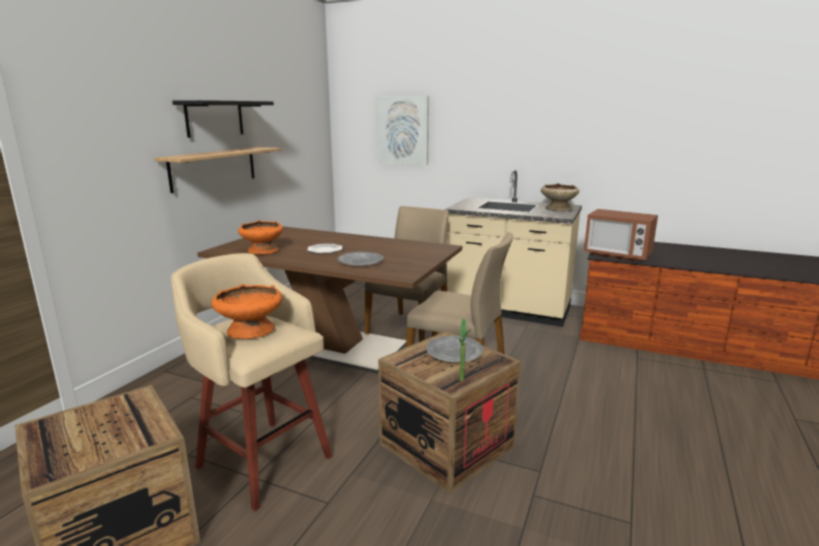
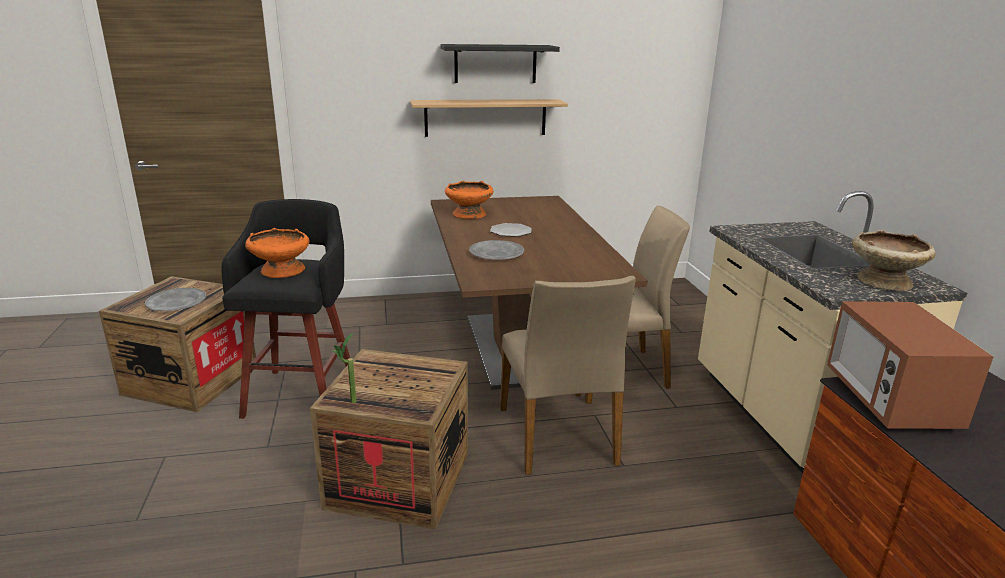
camera: 55 degrees right, 5 degrees up
beige stool [171,253,333,511] -> black stool [222,199,350,419]
picture [377,96,429,165] -> none
grey plate [426,336,484,362] -> grey plate moved to [145,288,207,311]

